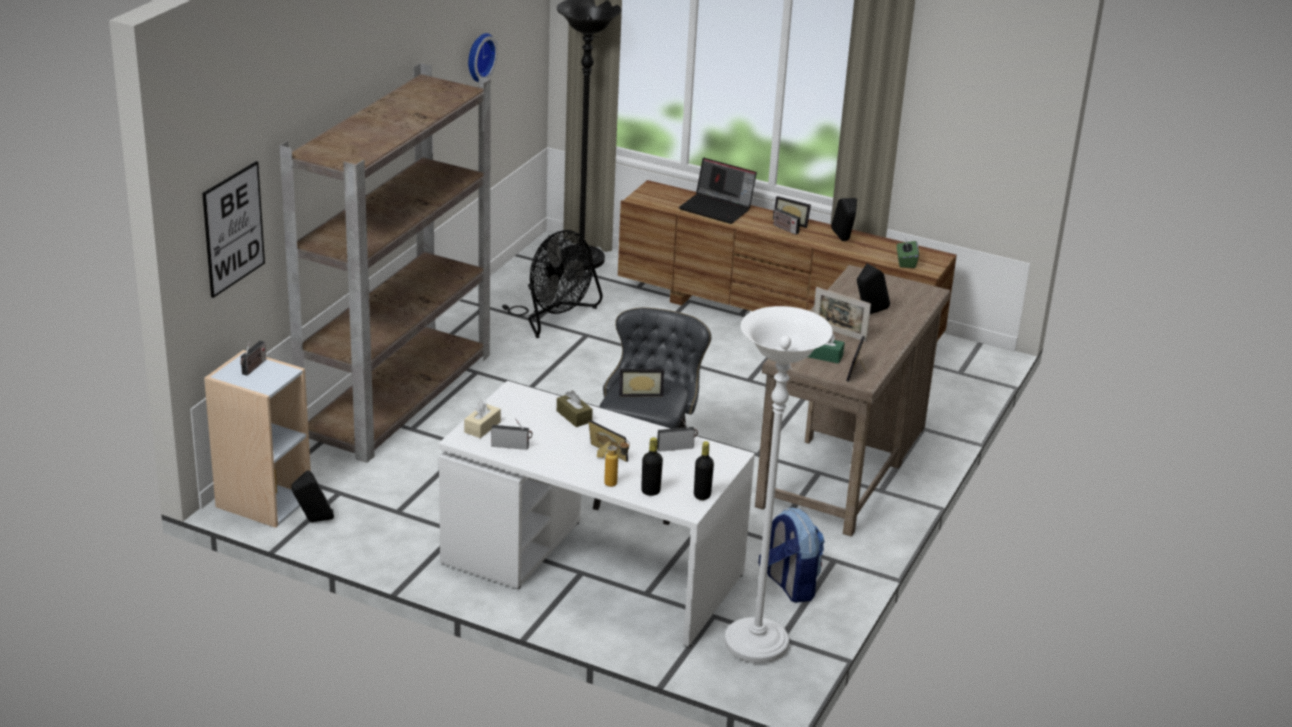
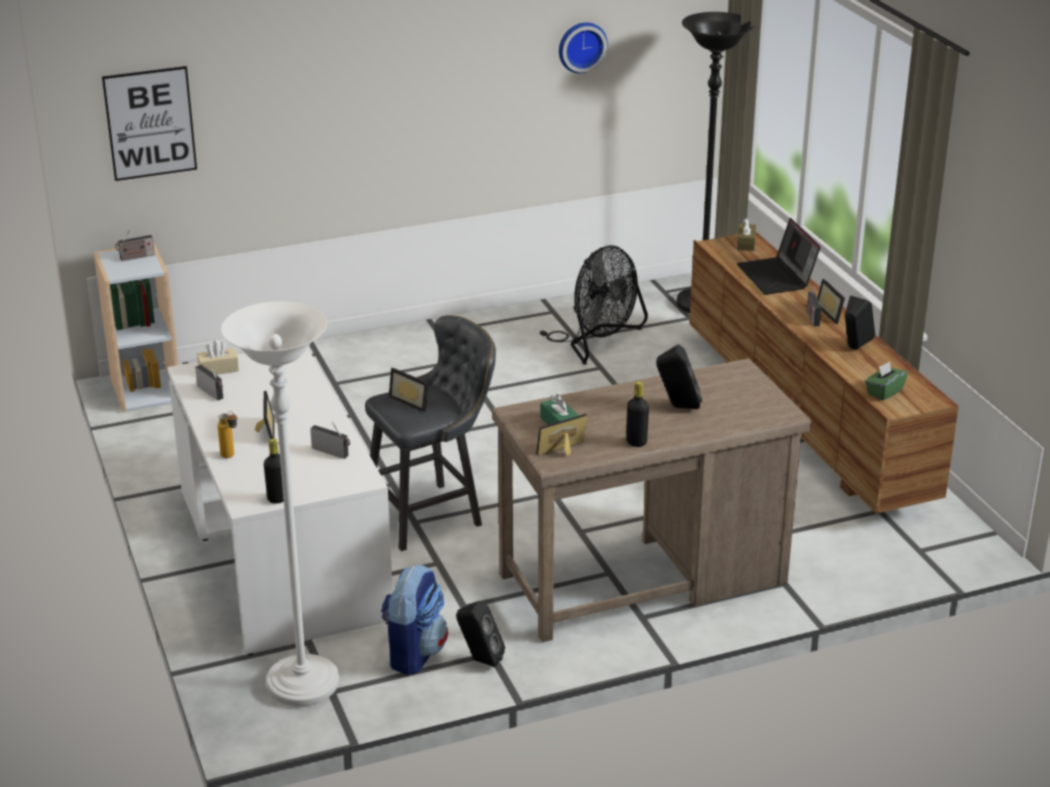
camera: 45 degrees right, 0 degrees up
brown bookcase [280,63,491,463] -> none
black speaker [291,471,334,522] -> black speaker moved to [456,601,505,667]
black fan [502,230,603,338] -> black fan turned 45 degrees counterclockwise [540,245,648,365]
brown tissue box [557,390,593,427] -> brown tissue box moved to [737,218,756,251]
black bottle [641,437,663,496] -> black bottle moved to [627,381,649,447]
picture frame [813,287,871,342] -> none

